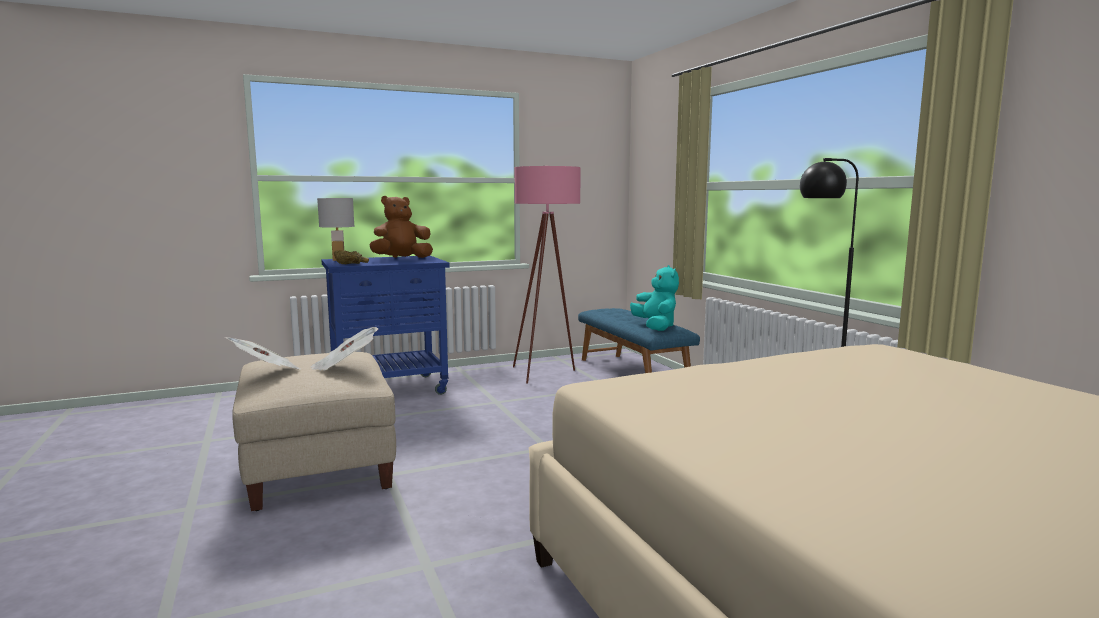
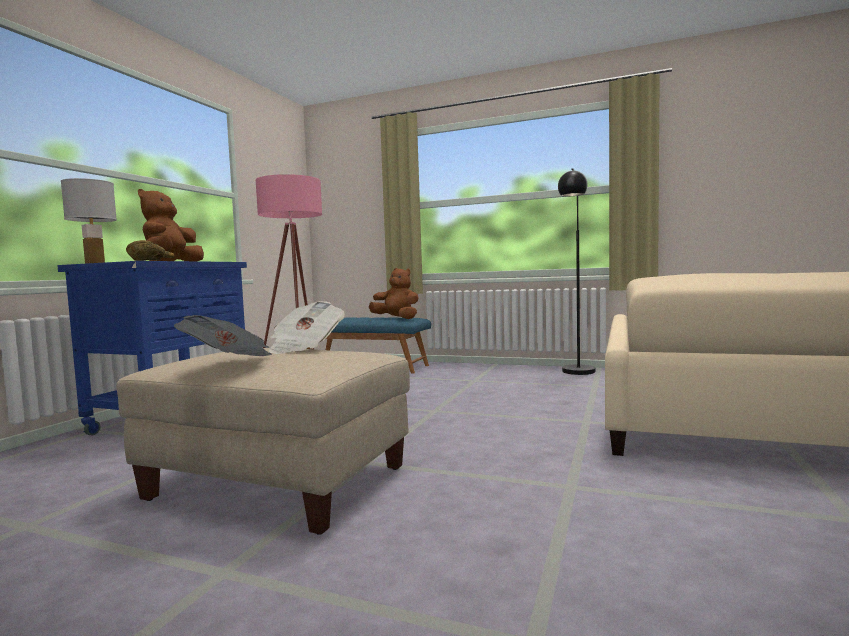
camera: 45 degrees left, 5 degrees down
turquoise plush toy [630,265,679,331] -> brown plush toy [369,268,419,319]

